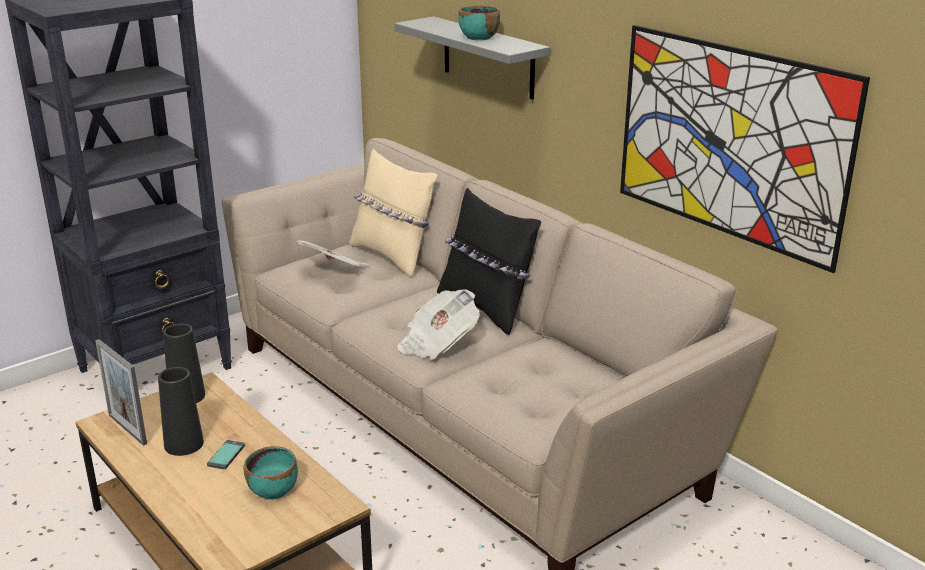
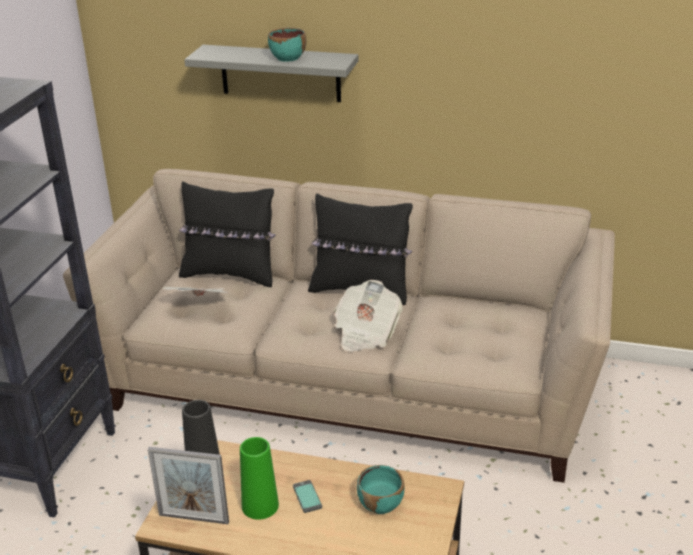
camera: 35 degrees left, 5 degrees up
black vase [158,367,204,456] -> green vase [240,437,279,520]
beige pillow [349,149,437,278] -> black pillow [179,181,276,287]
picture [620,25,870,273] -> none

